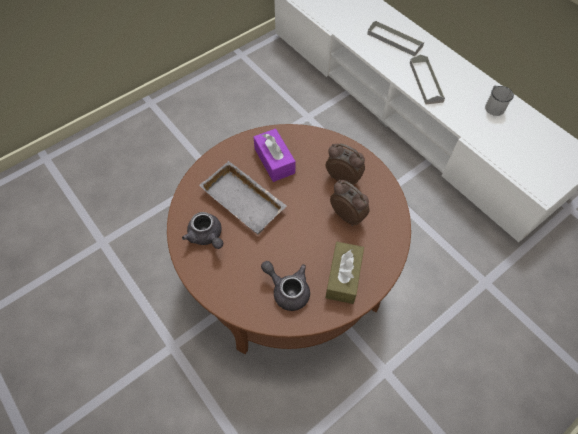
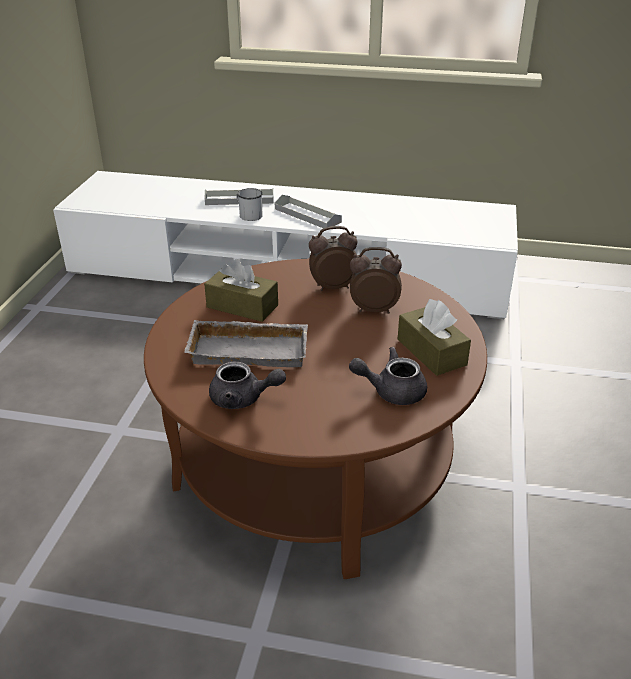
camera: 40 degrees left, 25 degrees down
purple tissue box [254,129,296,182] -> brown tissue box [204,259,278,322]
white mug [485,85,514,116] -> white mug moved to [236,188,263,221]

